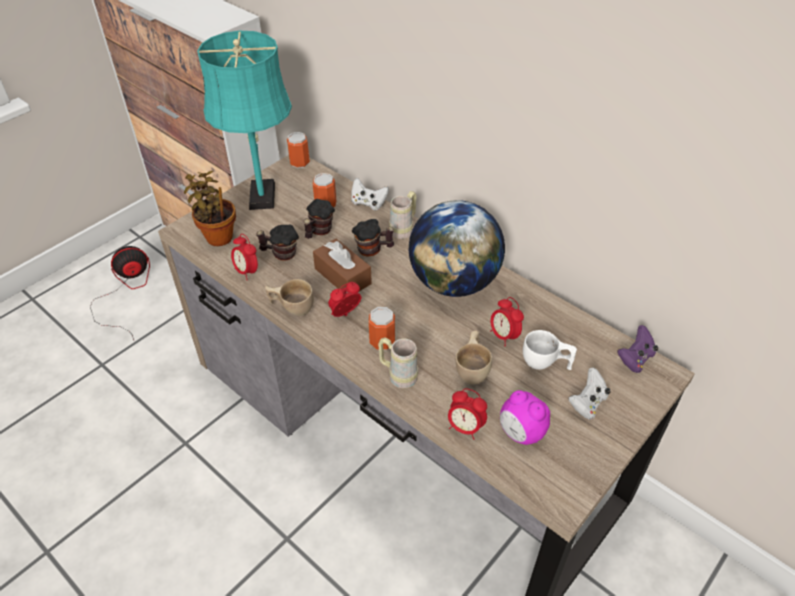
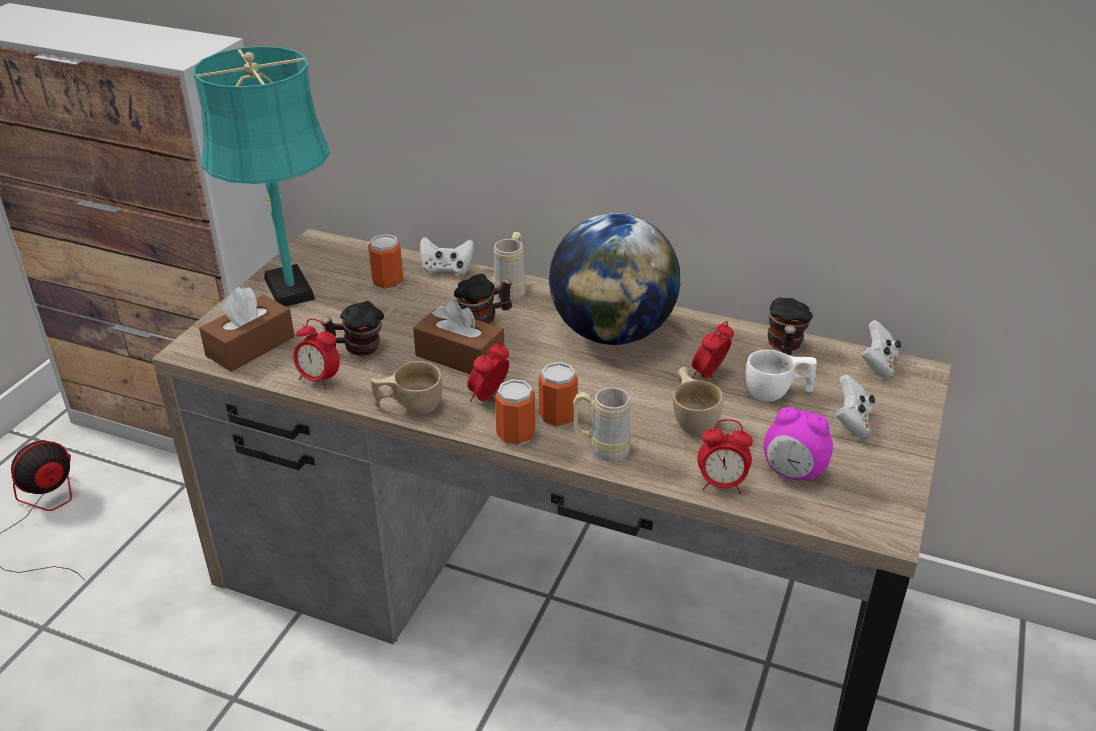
camera: 20 degrees left, 10 degrees down
potted plant [184,171,236,246] -> brown tissue box [199,287,295,372]
can [287,132,310,168] -> can moved to [495,379,535,446]
mug [303,199,335,239] -> mug moved to [768,297,813,355]
alarm clock [490,297,524,347] -> alarm clock turned 90 degrees clockwise [692,321,734,379]
purple game controller [618,325,658,373] -> white game controller [860,320,901,378]

